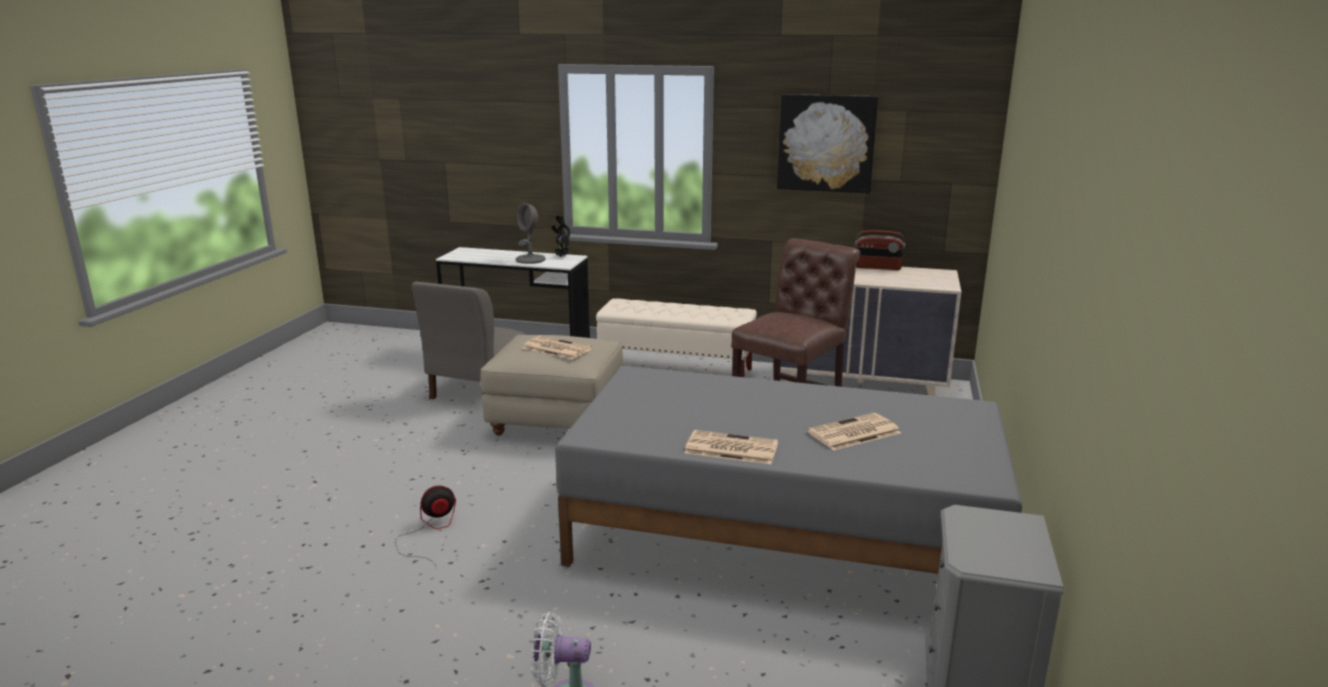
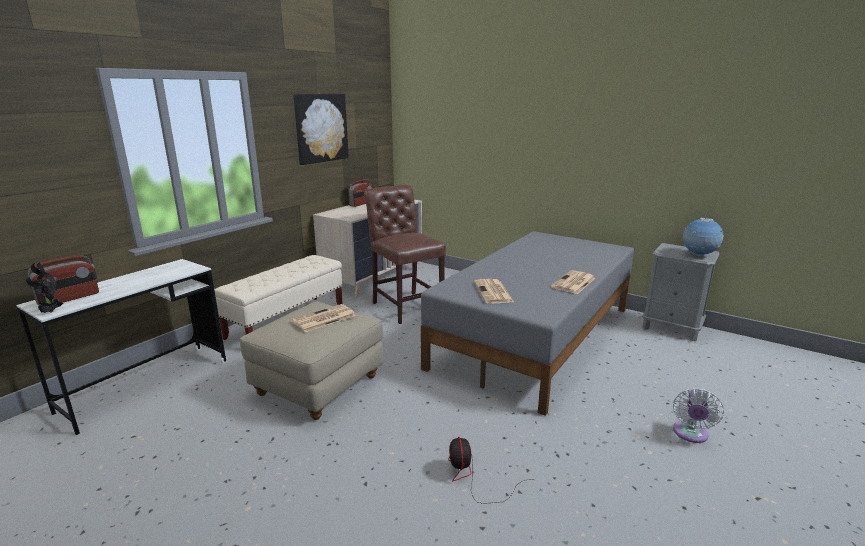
camera: 70 degrees left, 0 degrees up
grey chair [412,282,525,399] -> none
grey table lamp [516,203,545,264] -> none
potted plant [551,216,570,257] -> potted plant moved to [26,262,63,313]
newspaper [807,413,901,450] -> newspaper moved to [474,279,514,304]
none -> radio [28,255,99,306]
none -> globe [683,218,724,256]

